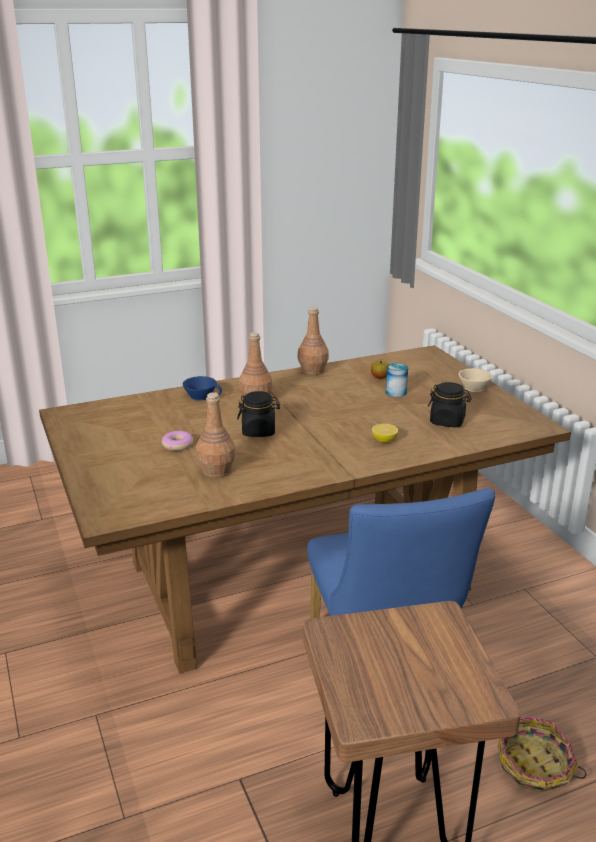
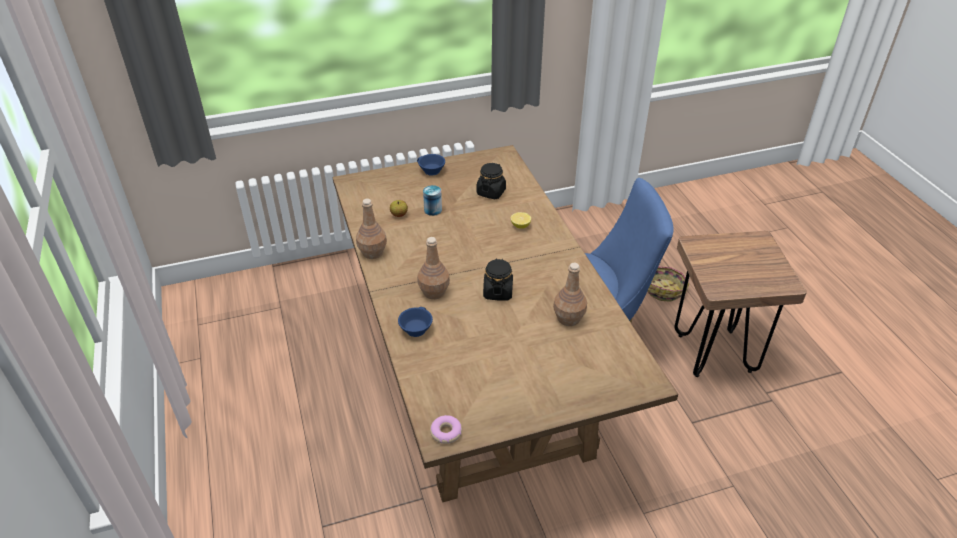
camera: 85 degrees left, 15 degrees up
donut [162,431,193,451] -> donut moved to [430,415,462,444]
beige cup [458,368,492,392] -> blue cup [417,154,445,176]

